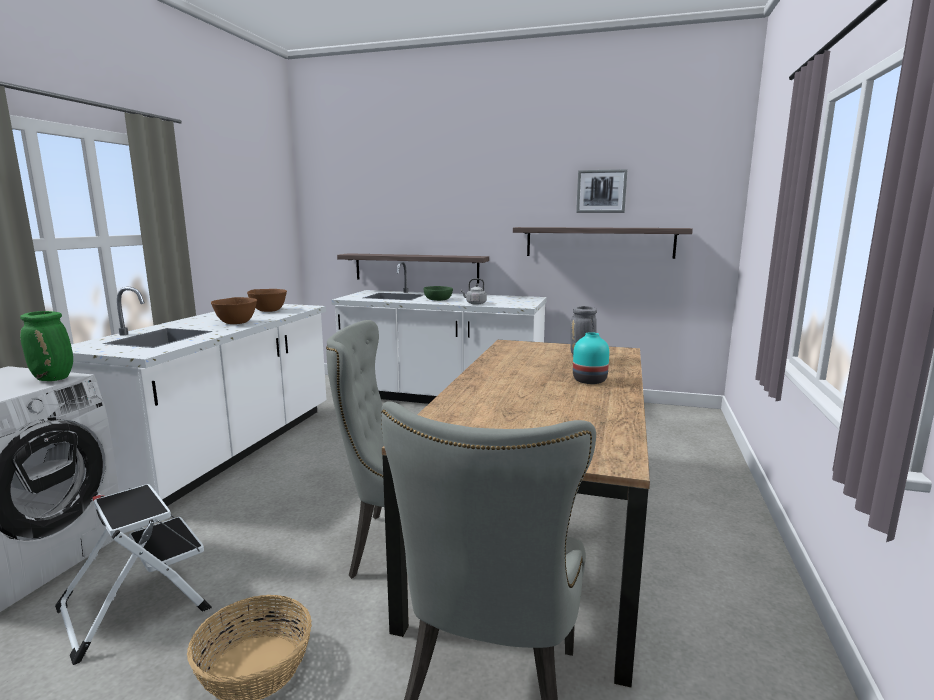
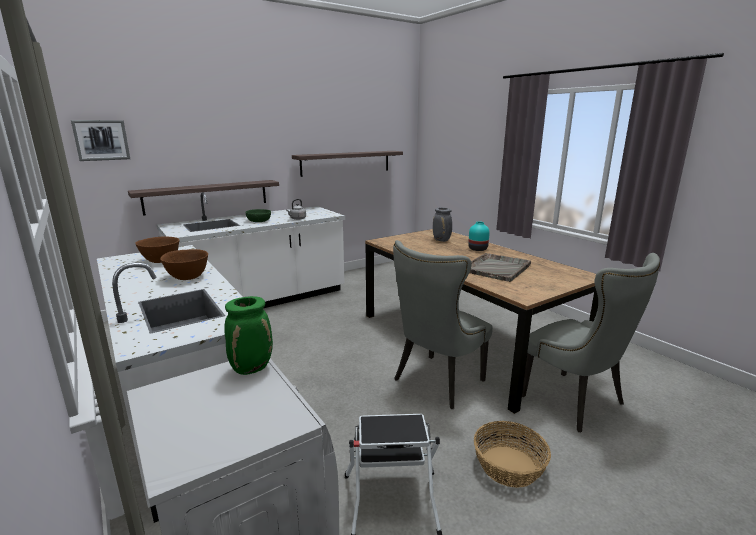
camera: 50 degrees left, 5 degrees up
picture [576,169,627,213] -> picture moved to [71,120,130,161]
none -> grey tray [470,253,531,282]

